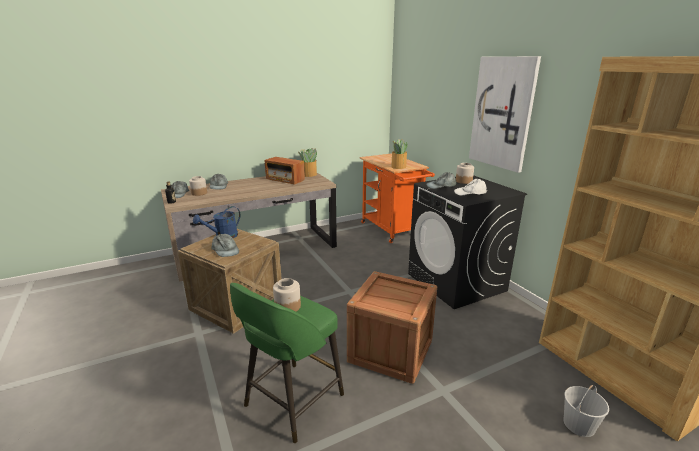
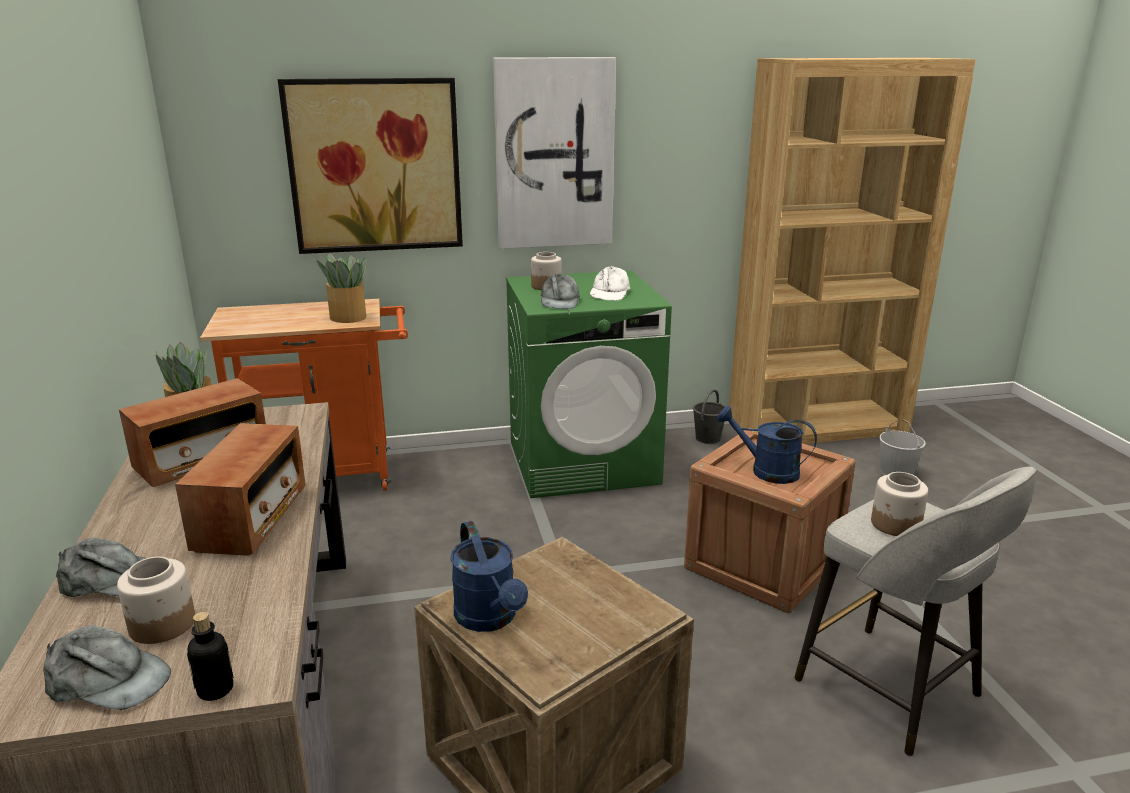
camera: 75 degrees left, 0 degrees up
grey cap [211,234,239,257] -> none
green stool [230,283,344,443] -> grey stool [794,467,1036,756]
black washing machine [408,175,527,309] -> green washing machine [506,270,672,498]
none -> radio [175,423,306,556]
none -> picture [278,78,463,254]
none -> grey bucket [693,389,726,444]
none -> blue watering can [717,406,817,484]

